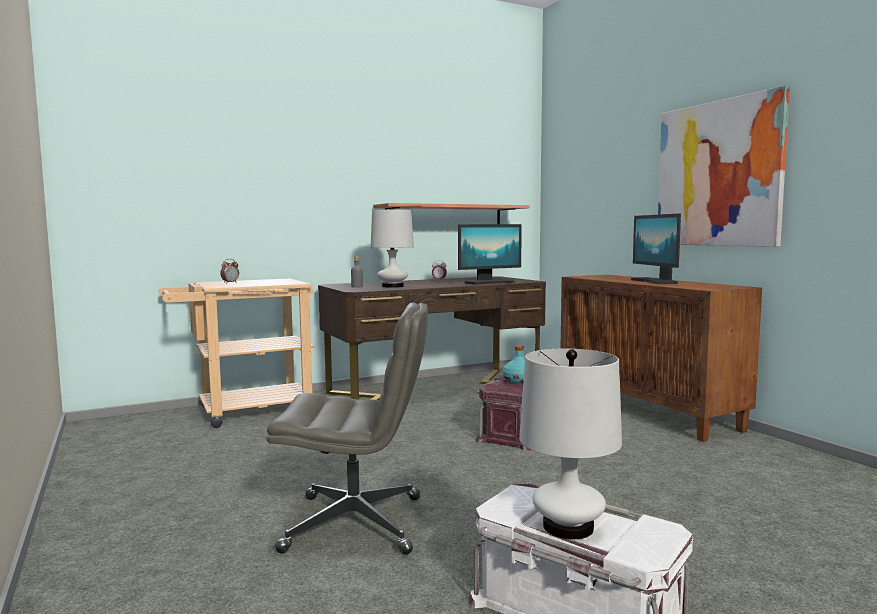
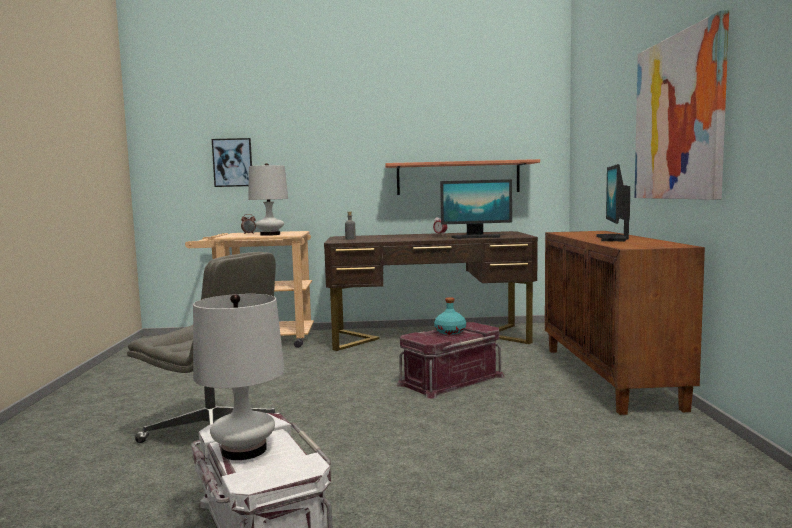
camera: 25 degrees right, 0 degrees up
white table lamp [371,207,414,288] -> white table lamp moved to [249,163,288,236]
none -> picture [212,138,252,187]

